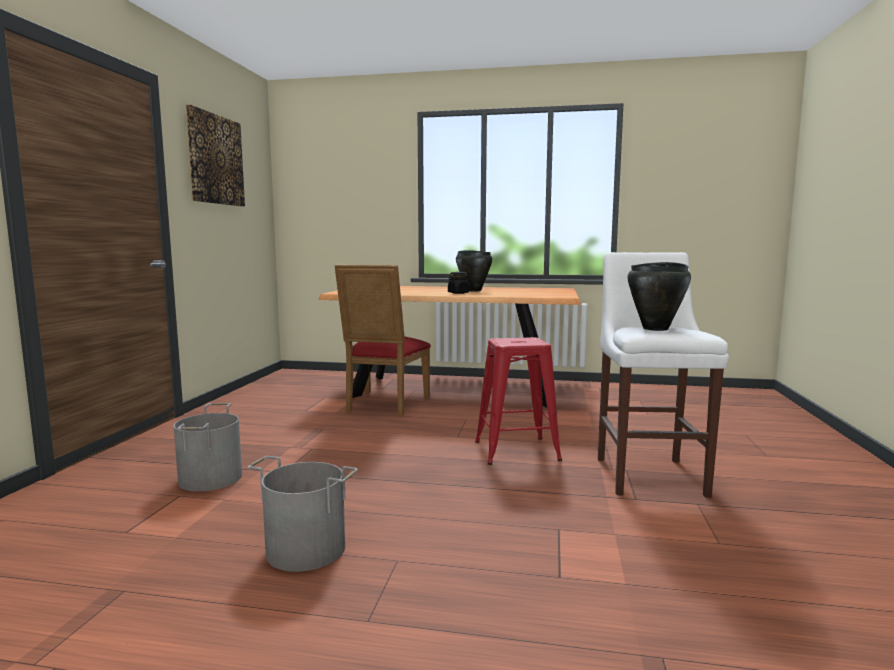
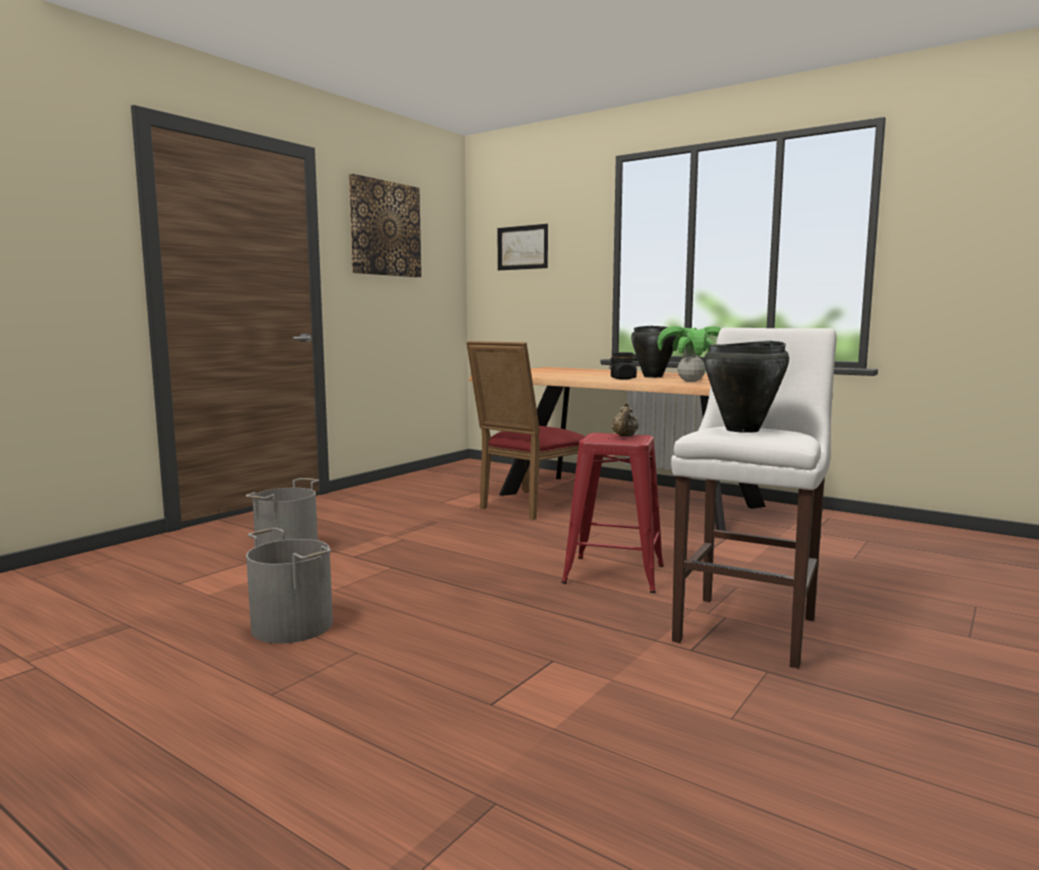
camera: 25 degrees right, 0 degrees up
none -> picture [498,224,548,270]
none -> beige teapot [612,402,639,437]
none -> potted plant [657,326,721,382]

